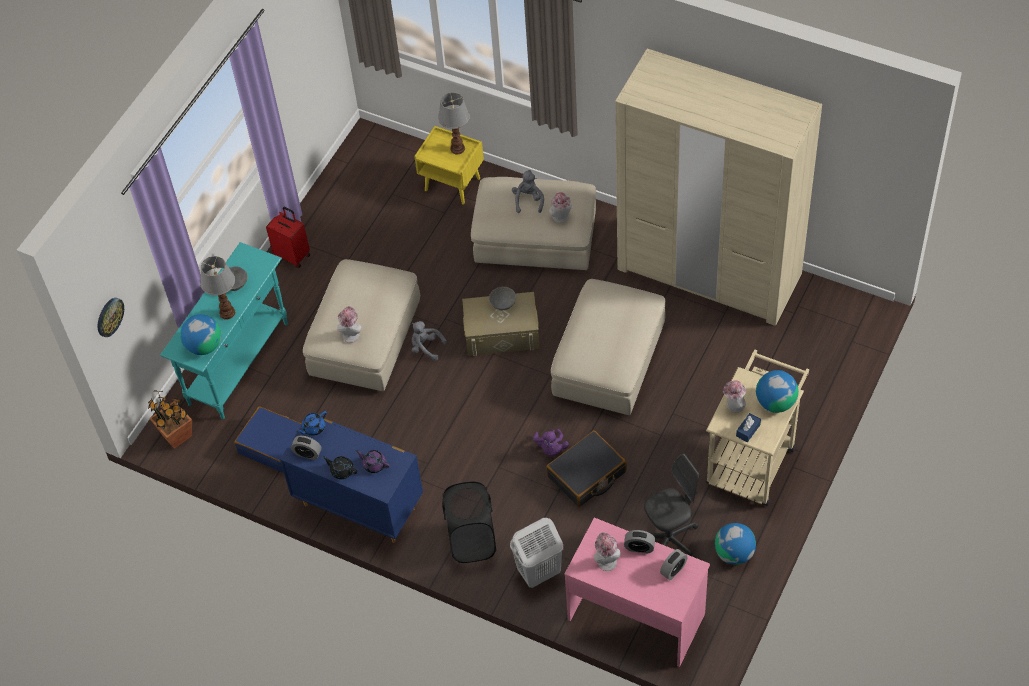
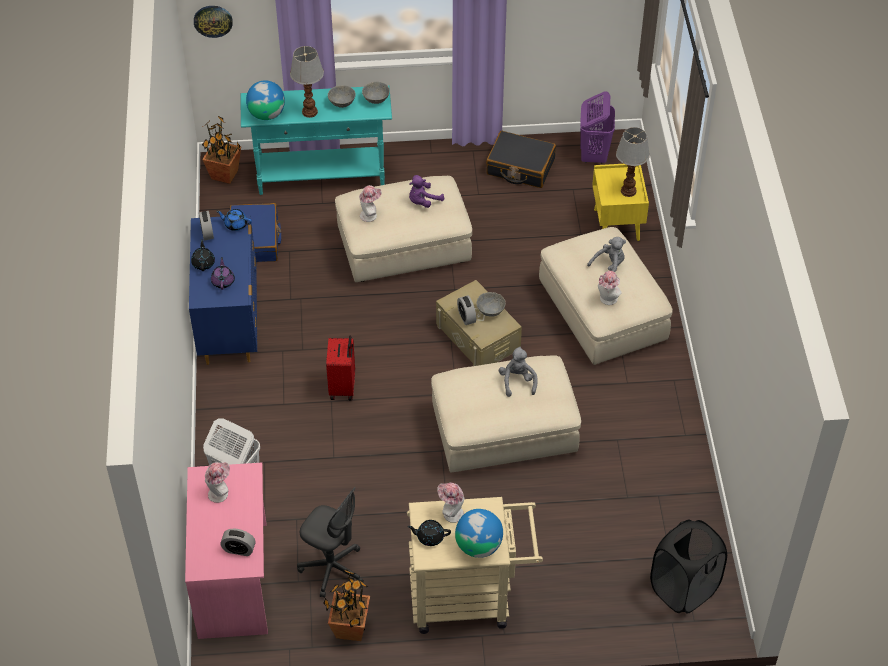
camera: 55 degrees right, 5 degrees down
red suitcase [266,207,310,268] -> red suitcase moved to [326,336,355,400]
grey plush toy [412,321,447,361] -> grey plush toy moved to [499,347,538,397]
black laundry basket [442,481,496,563] -> black laundry basket moved to [650,520,727,614]
purple plush toy [533,428,569,456] -> purple plush toy moved to [409,175,444,208]
black suitcase [546,430,626,507] -> black suitcase moved to [486,131,556,188]
beige wardrobe [615,49,822,326] -> none
alarm clock [624,530,655,554] -> alarm clock moved to [457,295,476,325]
globe [715,523,756,565] -> potted plant [323,569,370,641]
blue tissue box [736,413,761,442] -> black teapot [407,520,451,546]
none -> grey bowl [362,82,390,104]
none -> purple laundry basket [580,91,615,164]

